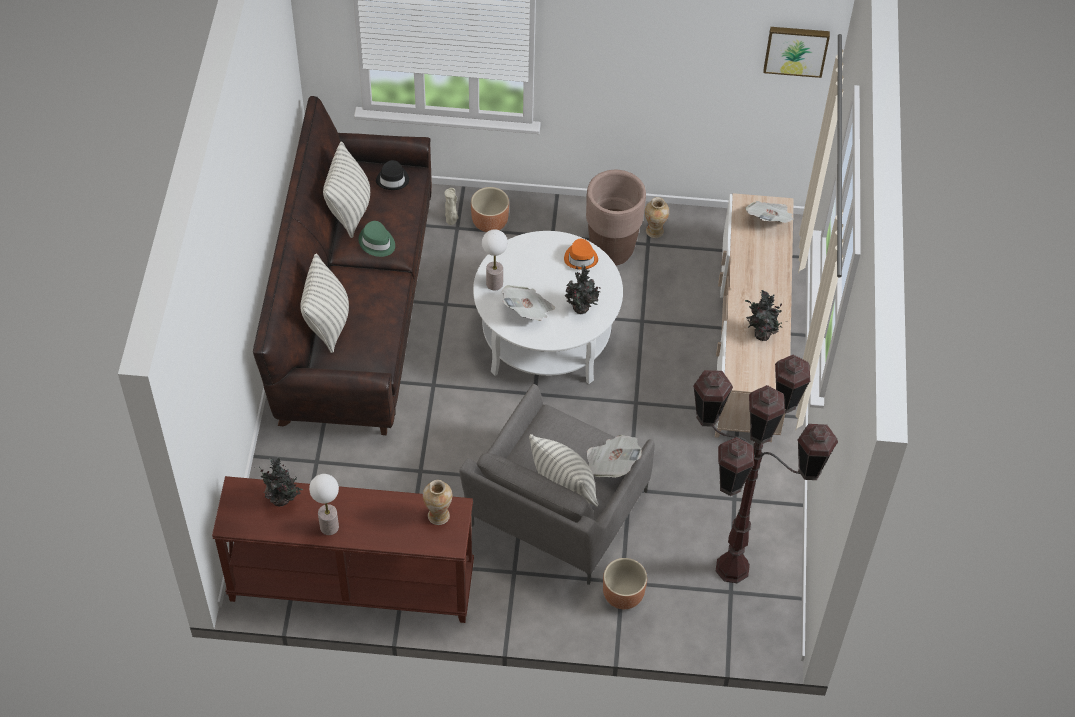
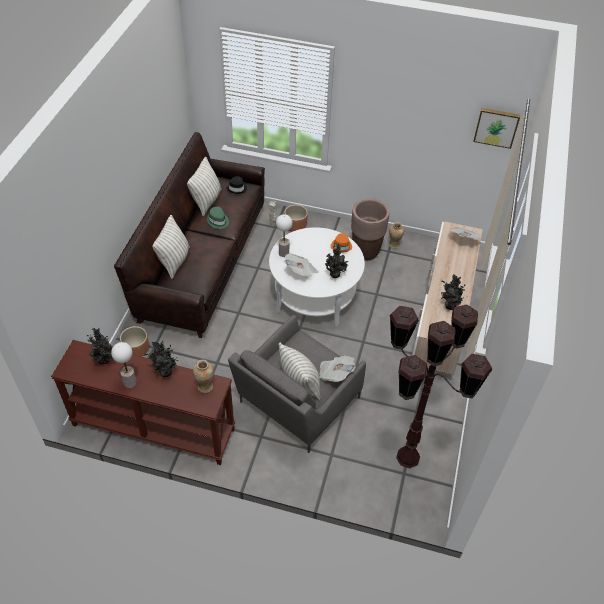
camera: 10 degrees right, 5 degrees down
brown planter [603,558,647,609] -> brown planter moved to [120,326,149,357]
none -> potted plant [143,341,179,377]

